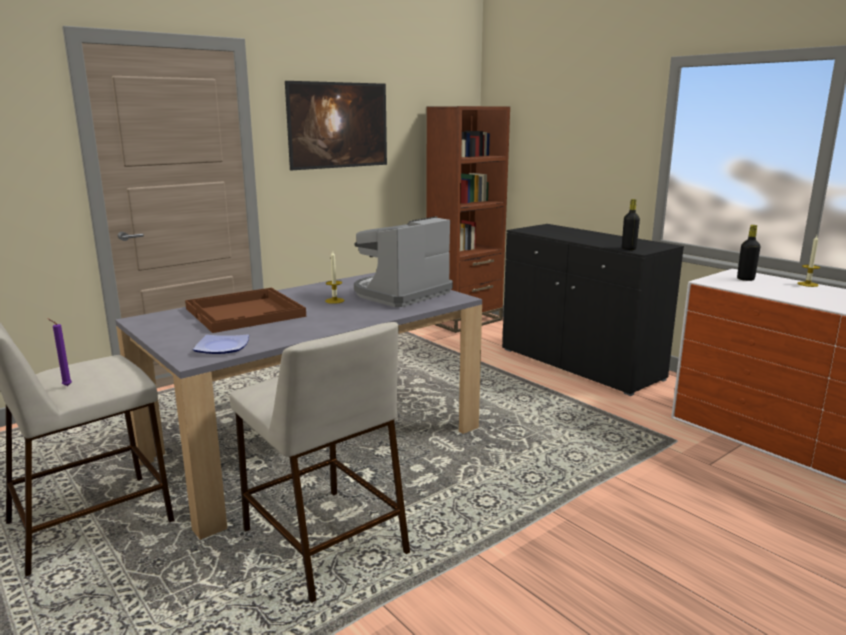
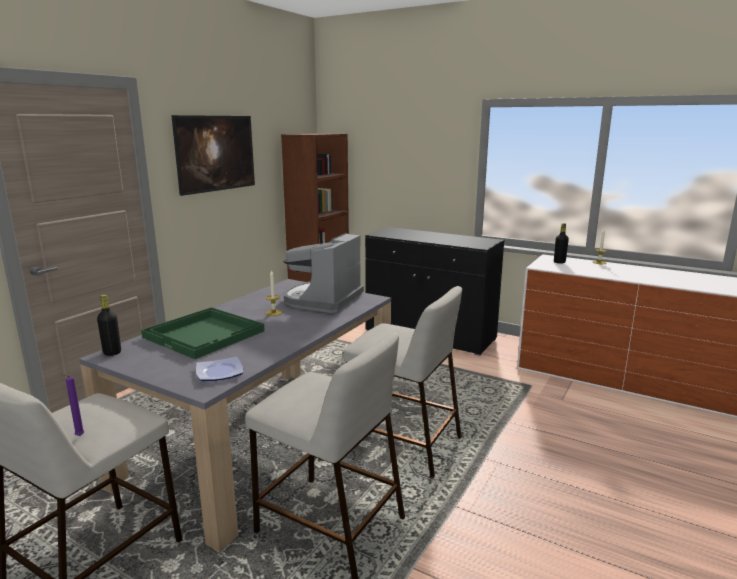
camera: 20 degrees left, 0 degrees up
brown tray [185,288,306,333] -> green tray [141,307,265,359]
black bottle [622,199,640,250] -> black bottle moved to [97,295,121,356]
none -> beige stool [343,286,462,478]

